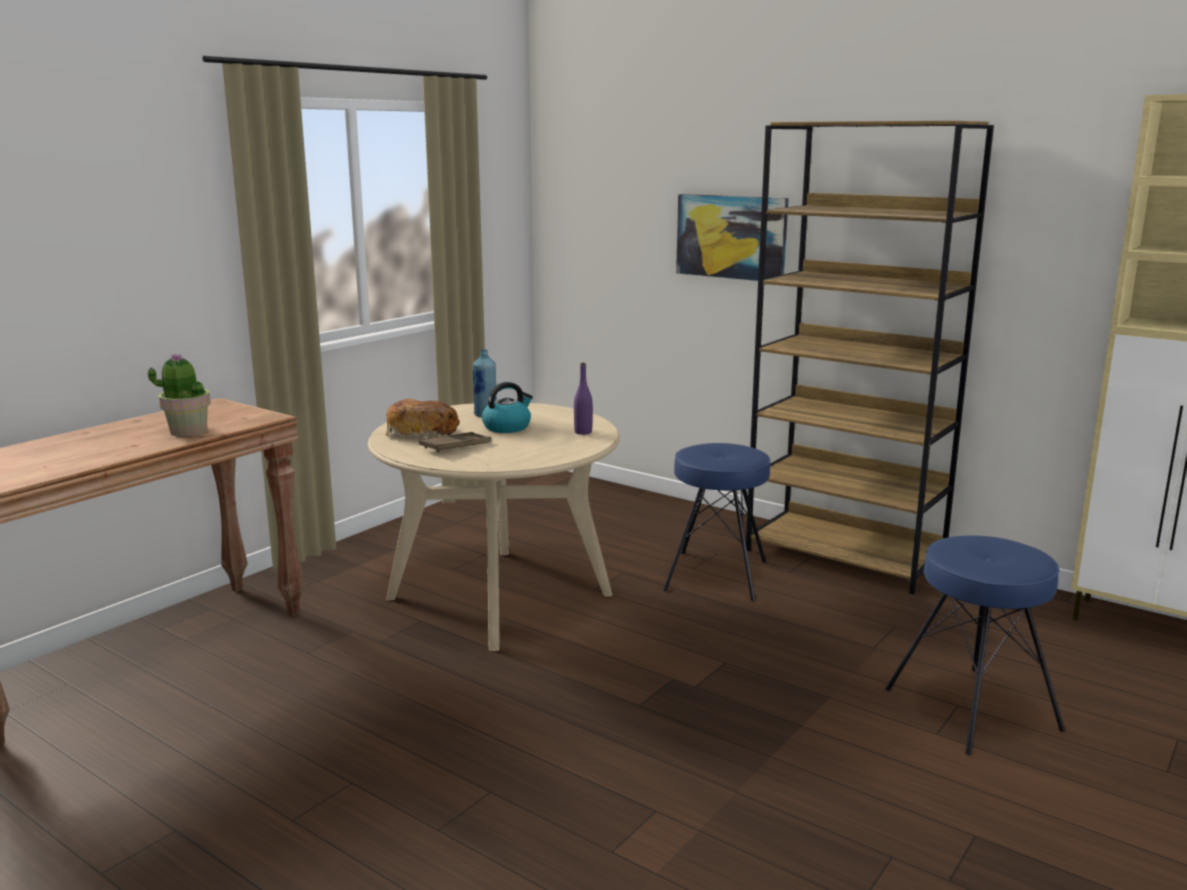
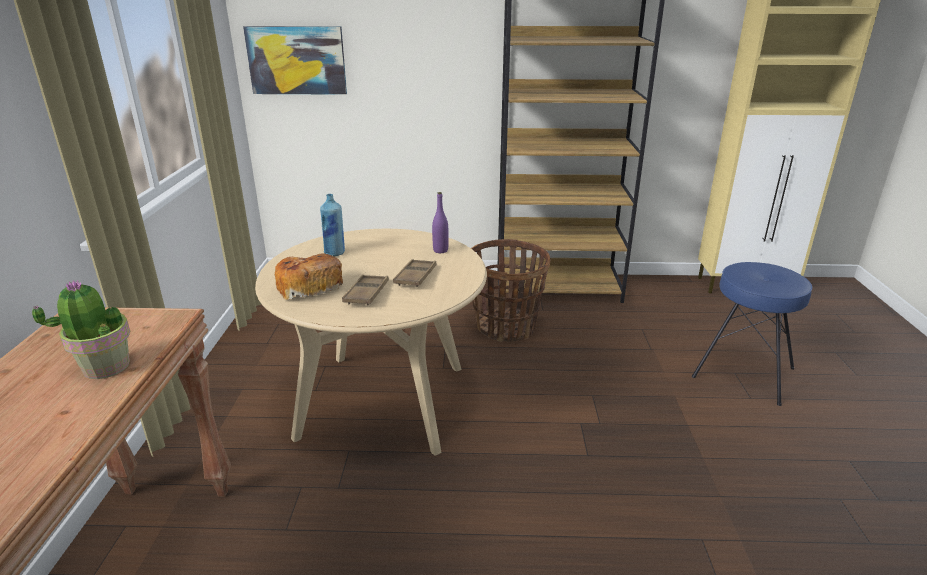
camera: 35 degrees left, 10 degrees up
kettle [482,382,533,433] -> none
blue stool [663,443,770,601] -> basket [471,239,551,342]
picture [676,194,788,281] -> picture moved to [243,26,347,95]
none -> brown tray [393,259,437,287]

